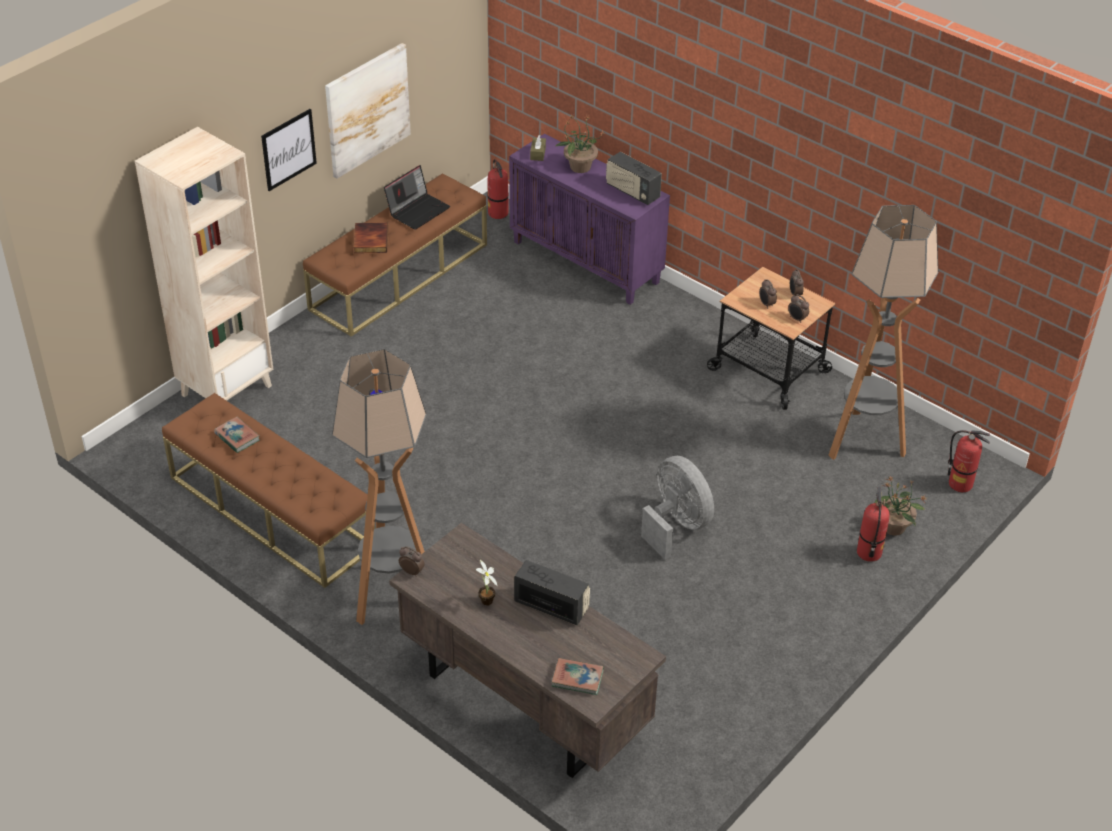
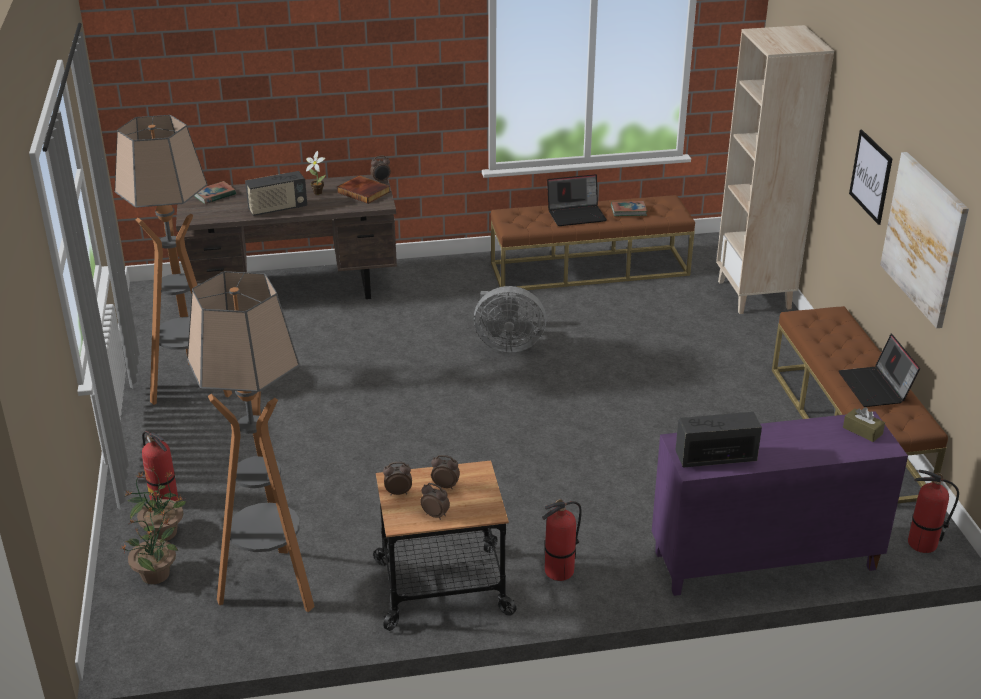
camera: 130 degrees right, 10 degrees down
floor lamp [331,349,427,625] -> floor lamp moved to [115,115,232,405]
book [354,223,388,253] -> book moved to [337,175,390,204]
potted plant [555,116,604,173] -> potted plant moved to [121,507,178,584]
grey fan [641,456,714,560] -> grey fan moved to [474,286,547,352]
fire extinguisher [948,430,990,492] -> fire extinguisher moved to [542,499,582,581]
none -> laptop [547,174,607,226]

